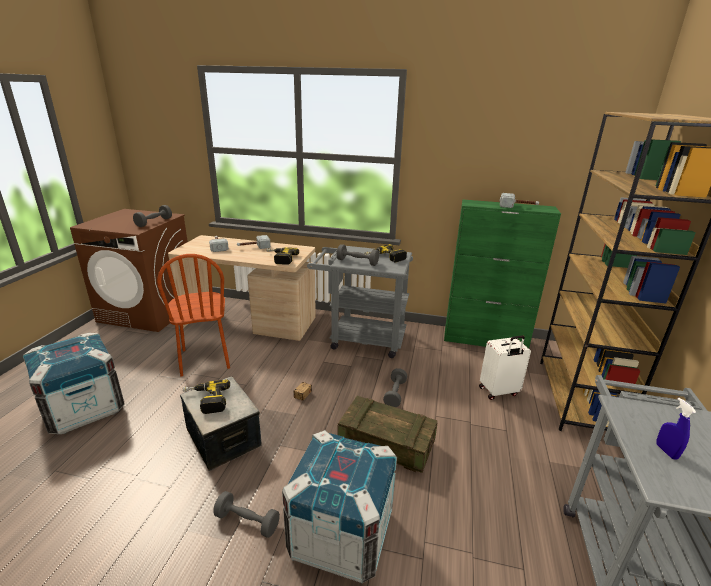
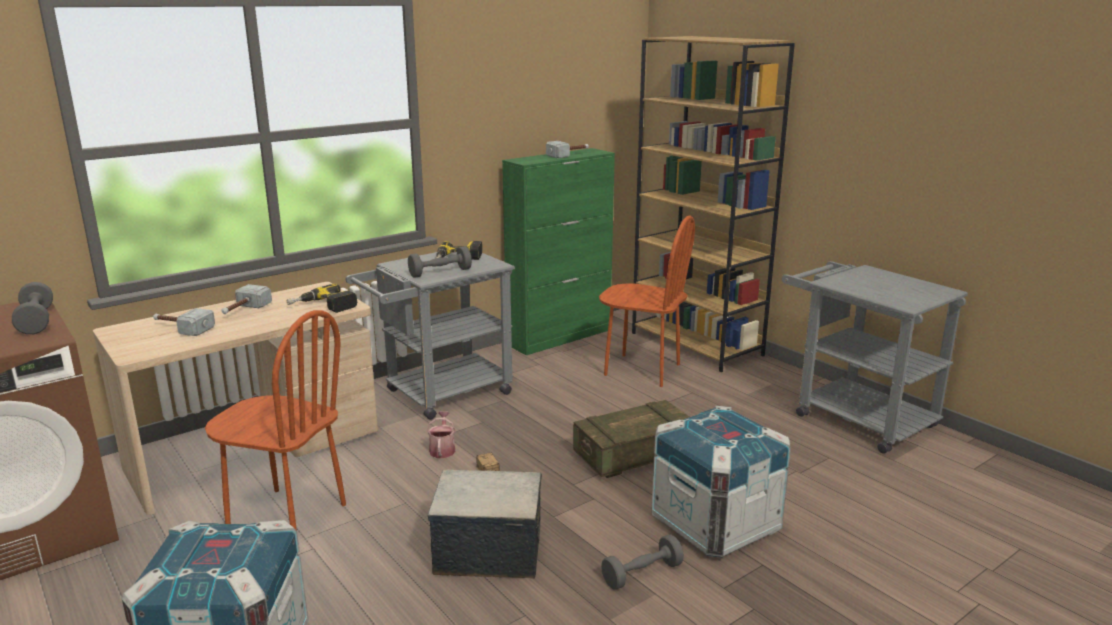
camera: 50 degrees left, 5 degrees down
power drill [183,379,230,414] -> none
grey dumbbell [383,368,407,407] -> none
white suitcase [479,336,531,400] -> brown chair [599,215,695,387]
blue spray bottle [656,398,696,460] -> none
none -> watering can [427,411,456,458]

